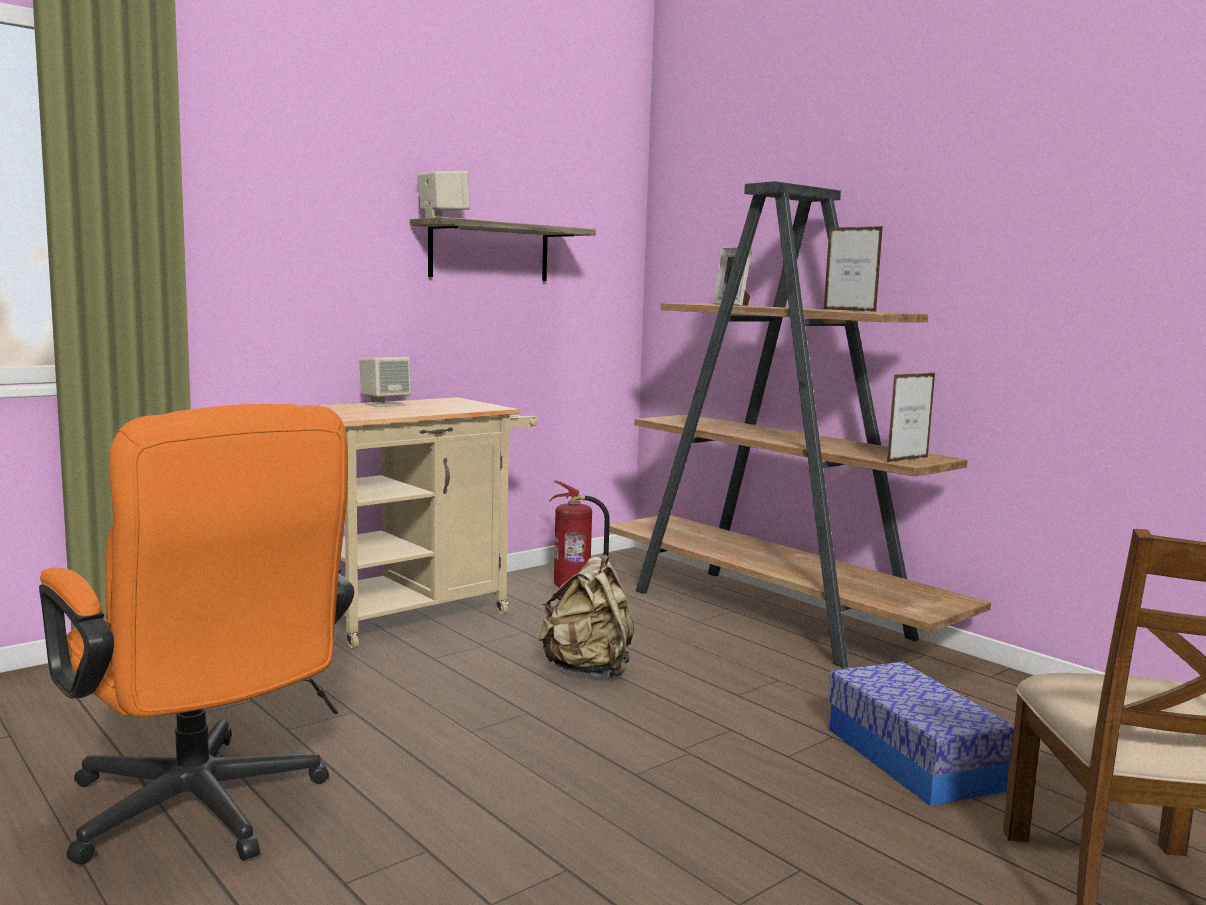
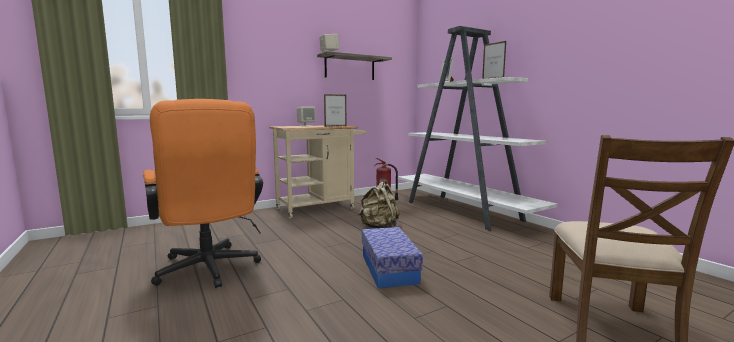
camera: 10 degrees right, 0 degrees up
brown bookcase [609,181,991,668] -> white bookcase [398,26,557,231]
storage box [828,662,1014,806] -> storage box moved to [362,227,423,288]
picture frame [887,373,935,462] -> picture frame moved to [324,94,346,127]

